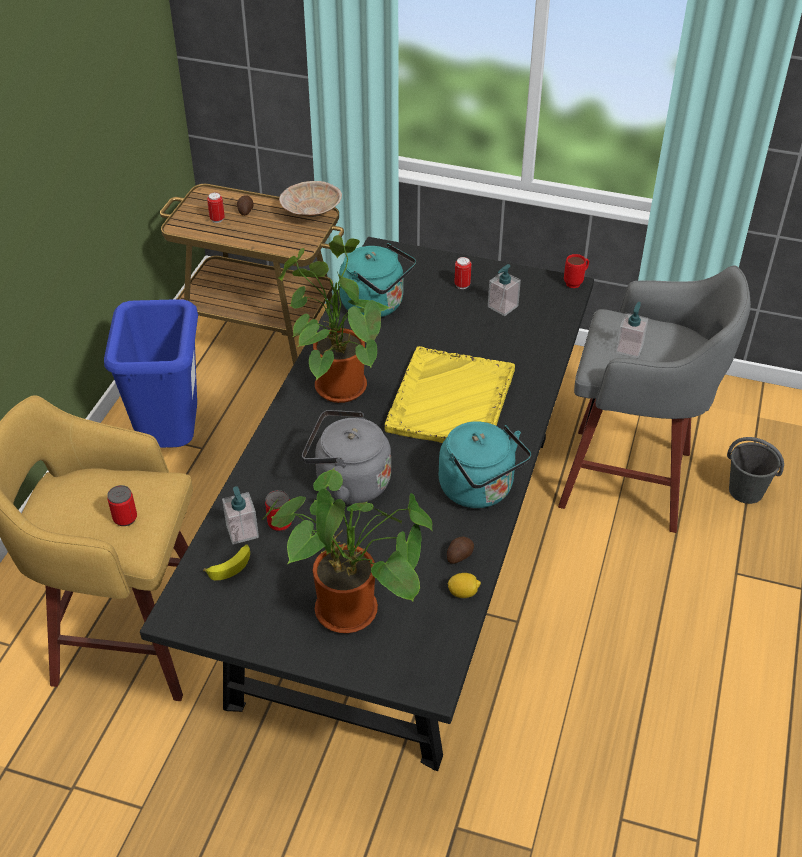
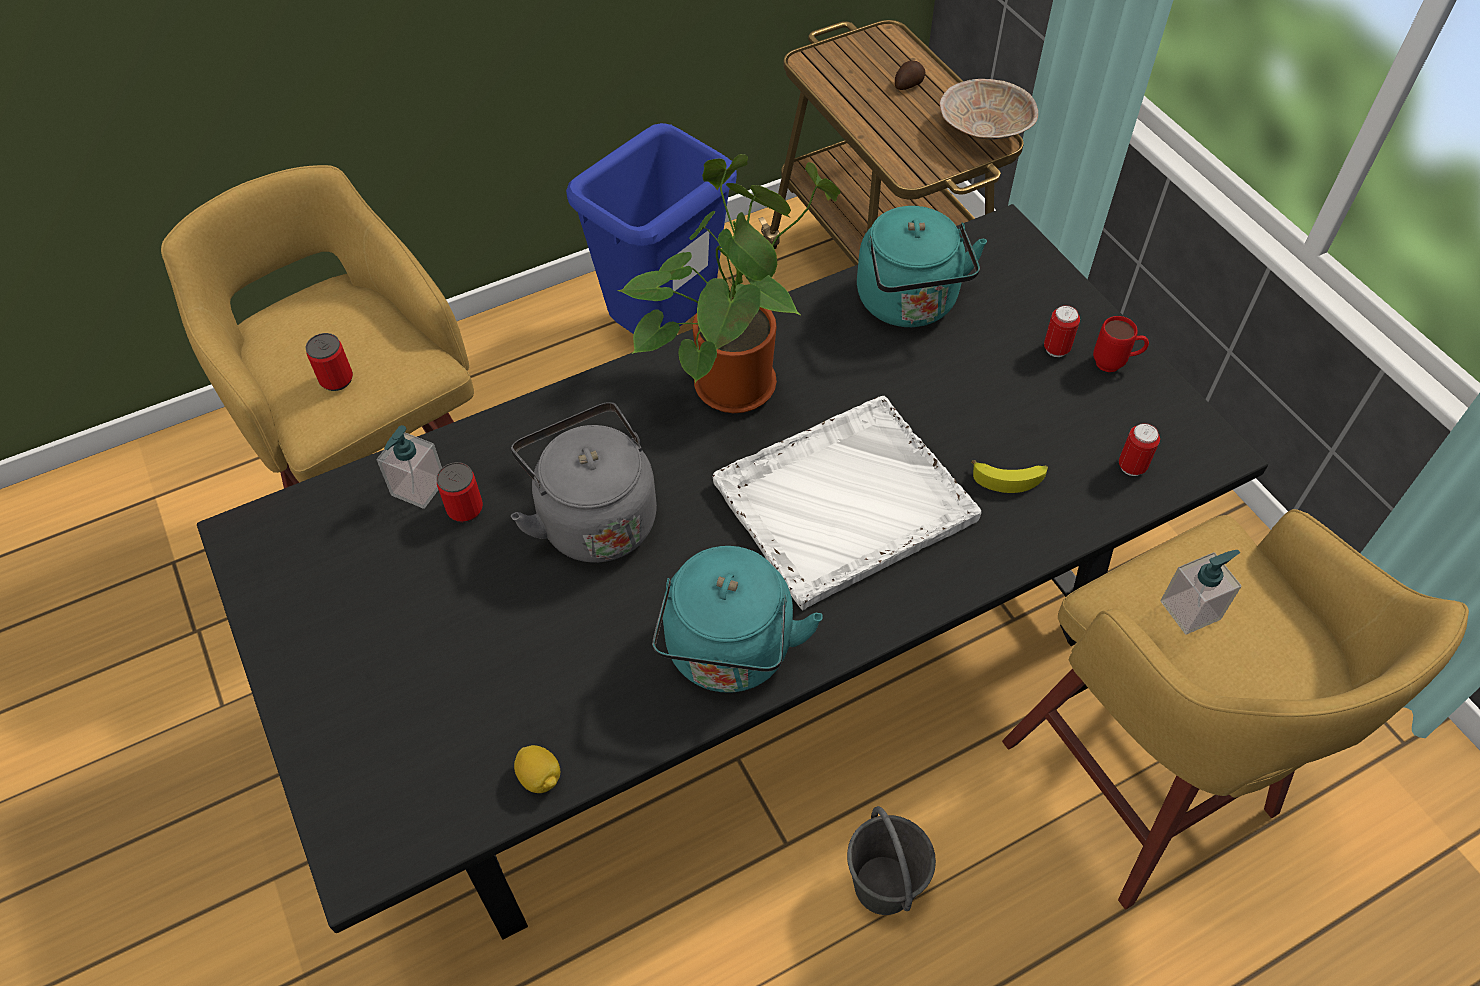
camera: 45 degrees right, 10 degrees up
banana [203,544,250,581] -> banana moved to [971,460,1048,493]
can [207,192,225,223] -> can moved to [1119,423,1160,476]
potted plant [262,468,433,633] -> none
yellow tray [385,346,515,443] -> white tray [713,396,982,610]
potato [447,537,474,564] -> none
soap dispenser [488,264,521,316] -> none
grey stool [558,266,751,533] -> yellow stool [1002,509,1469,909]
red mug [564,254,589,288] -> red mug moved to [1093,316,1149,372]
grey bucket [727,437,784,504] -> grey bucket moved to [847,806,936,915]

